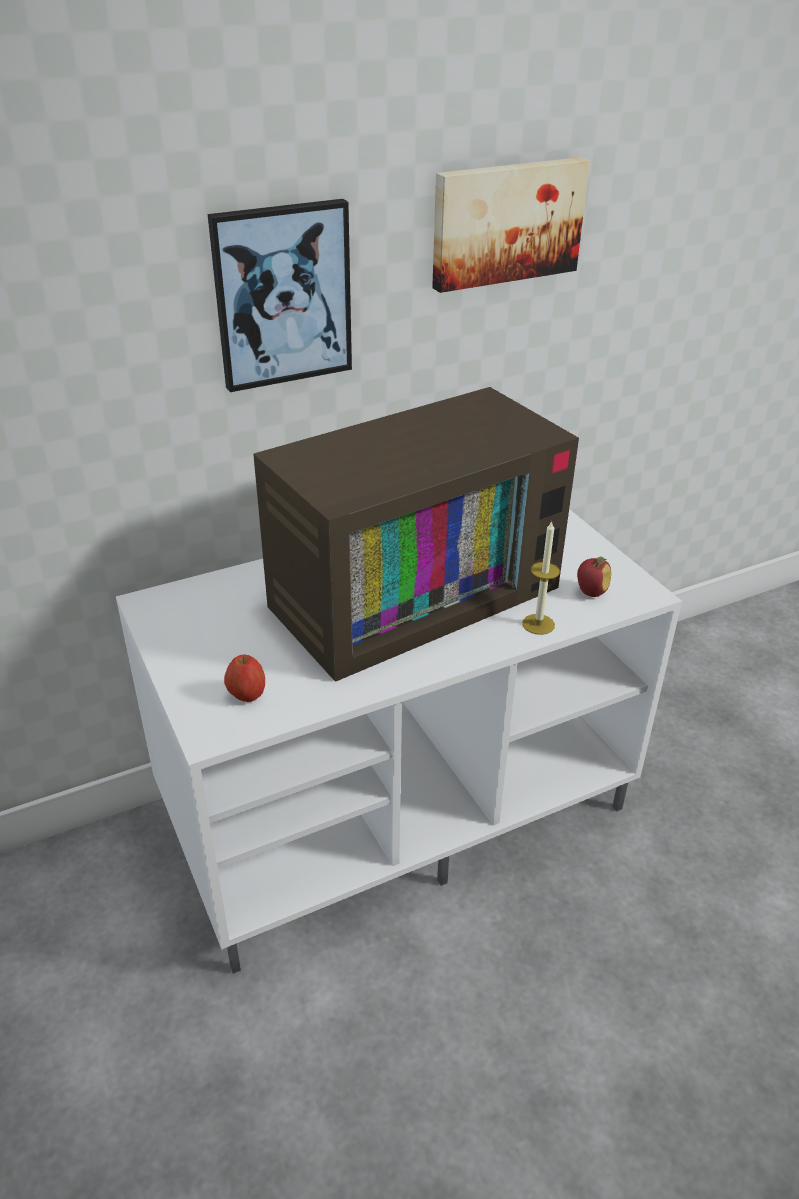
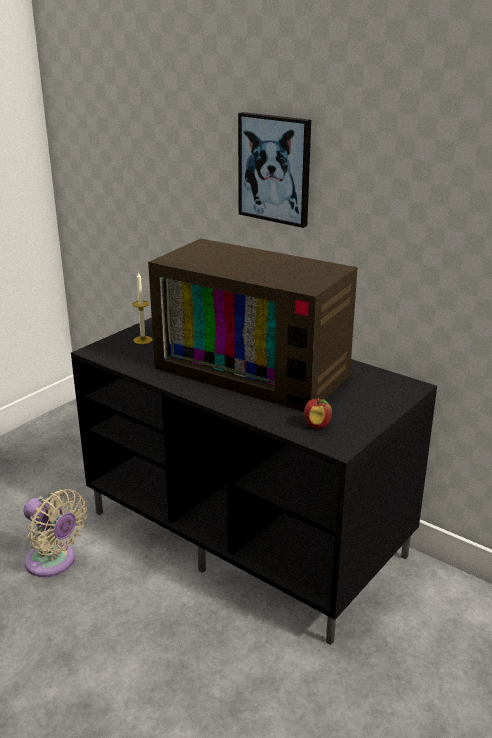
camera: 65 degrees right, 10 degrees down
white tv stand [116,509,682,974] -> black tv stand [71,317,437,645]
apple [224,654,265,702] -> none
picture [432,157,590,293] -> none
candle [522,520,560,635] -> candle moved to [132,272,153,344]
none -> beige fan [23,489,87,577]

